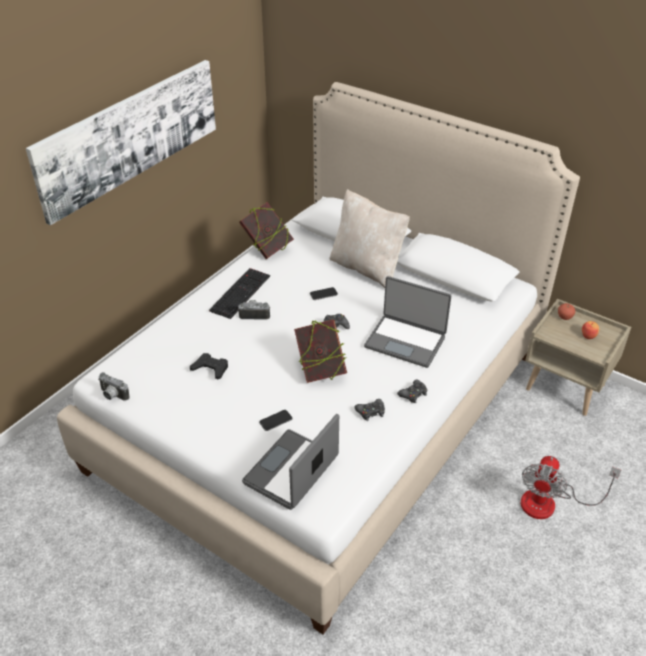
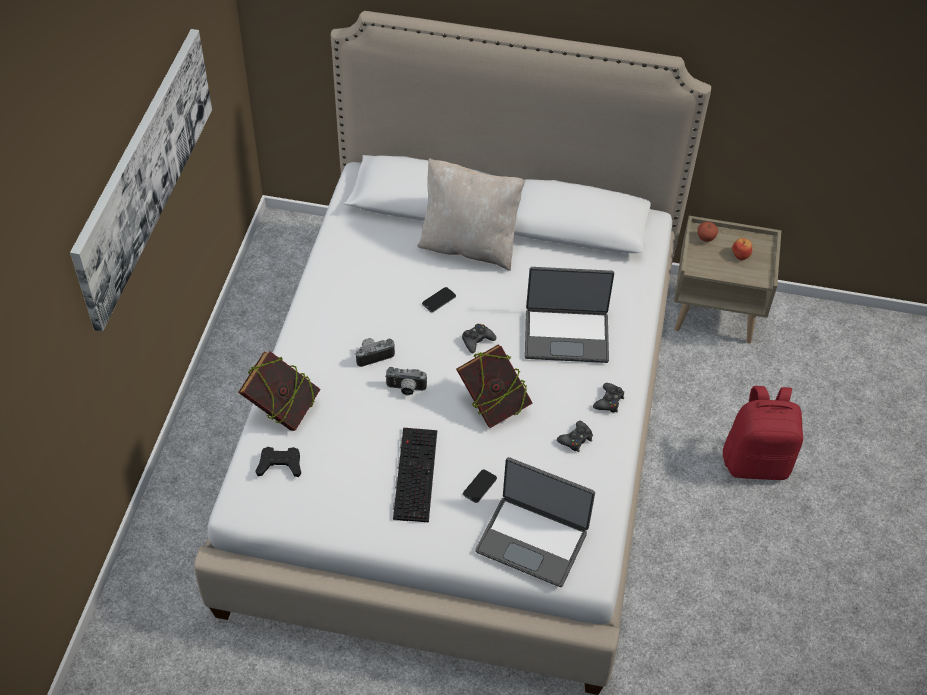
camera: 25 degrees left, 10 degrees up
camera [98,372,130,401] -> camera moved to [385,367,427,395]
black game controller [190,353,228,379] -> black game controller moved to [256,447,301,477]
keyboard [209,268,270,319] -> keyboard moved to [393,428,437,522]
book [239,202,294,259] -> book moved to [238,351,320,431]
laptop [242,414,339,510] -> laptop turned 75 degrees counterclockwise [475,457,595,587]
fan [520,456,621,519] -> red backpack [723,386,803,480]

